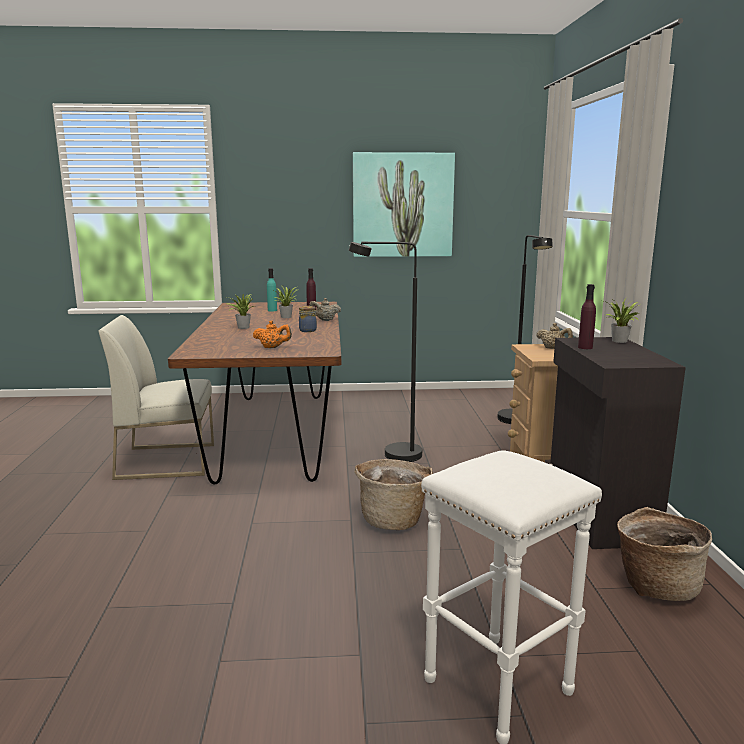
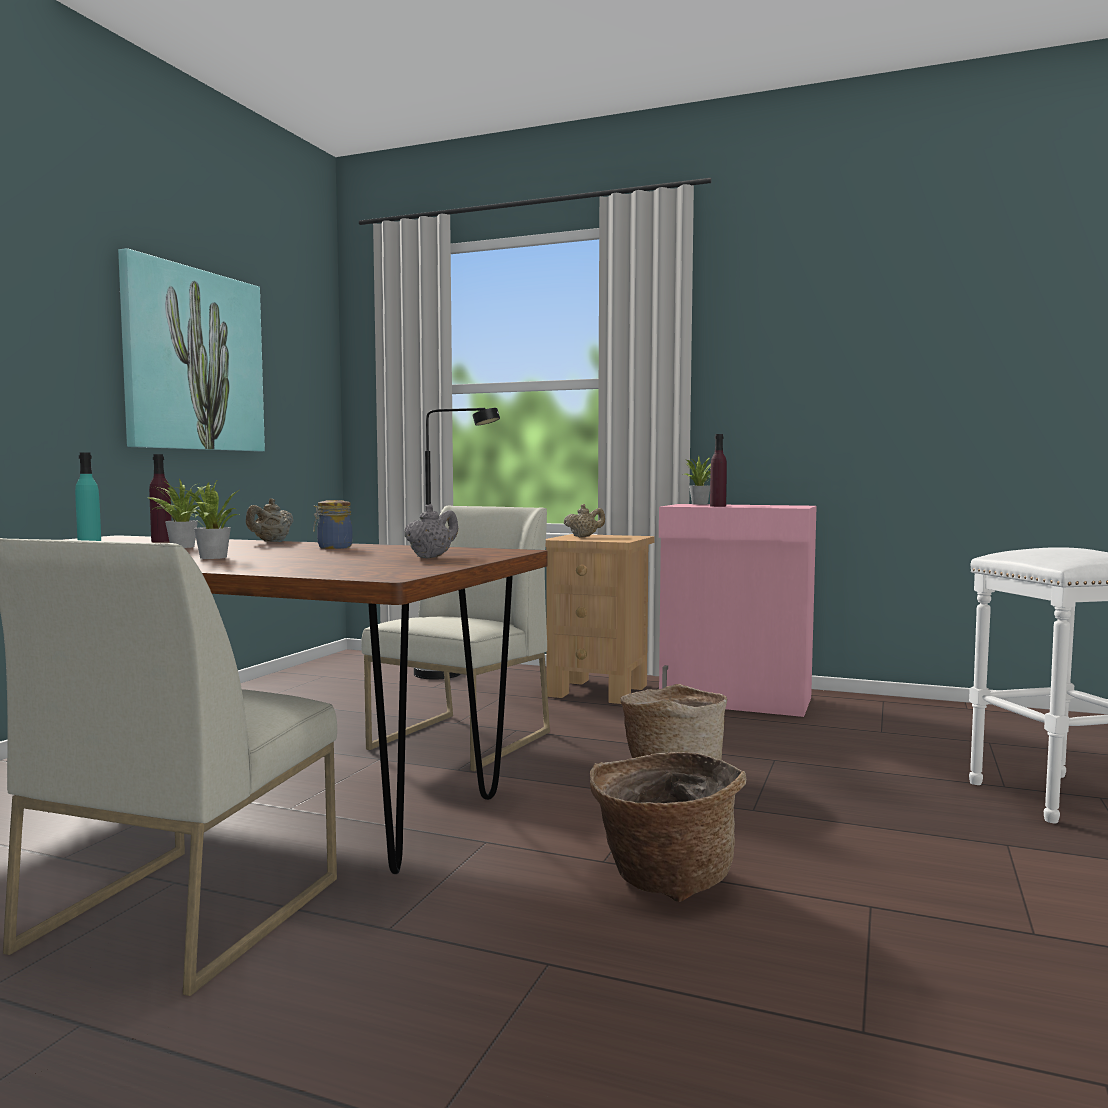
camera: 65 degrees left, 10 degrees down
orange teapot [253,321,292,348] -> grey teapot [404,504,458,558]
black floor lamp [349,242,422,462] -> white chair [361,506,550,771]
black cabinet [550,337,686,549] -> pink cabinet [659,504,817,717]
basket [617,507,712,601] -> basket moved to [590,752,746,902]

